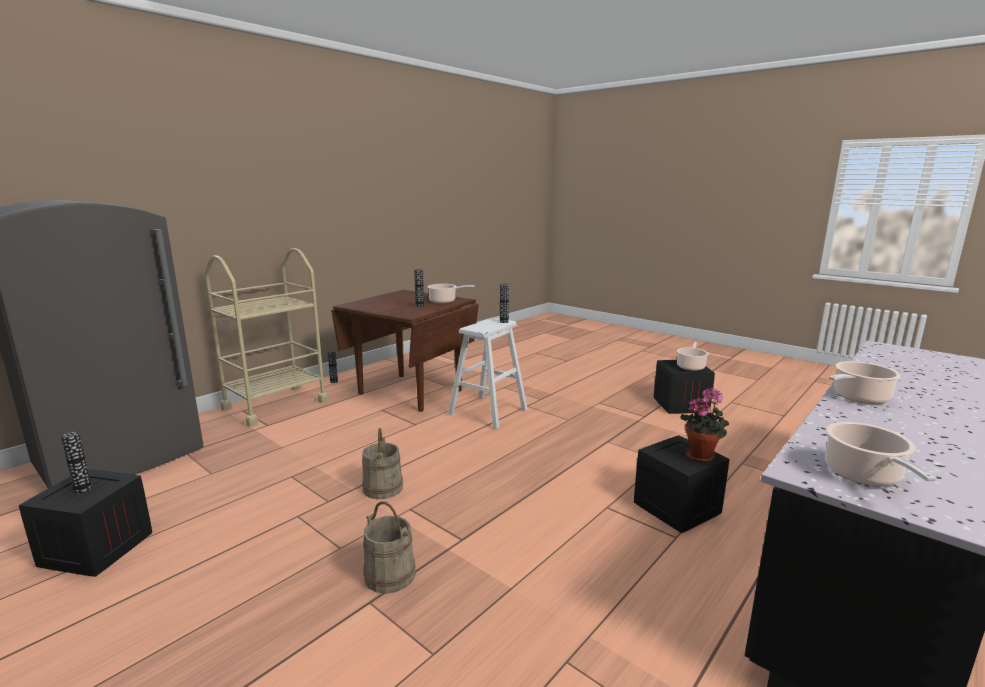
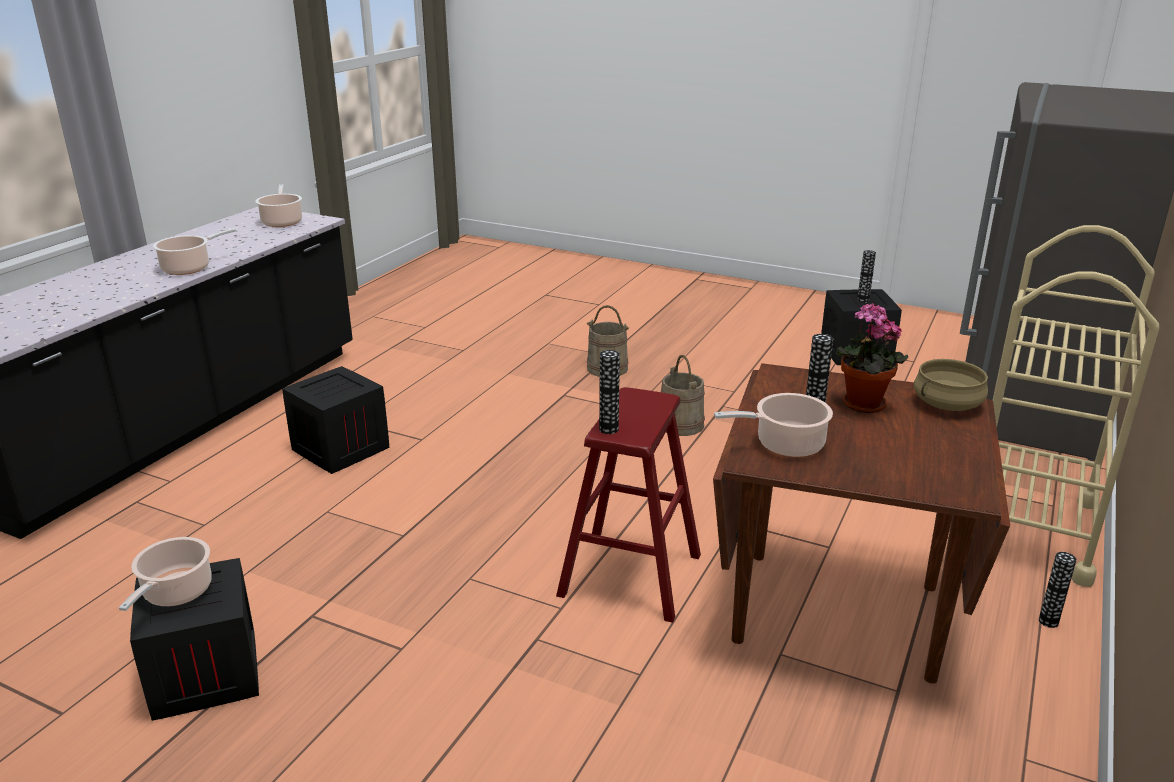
camera: 165 degrees right, 10 degrees up
white stool [448,318,528,429] -> red stool [556,387,701,623]
potted plant [680,388,729,462] -> potted plant moved to [836,303,908,413]
none -> beige cooking pot [913,359,988,411]

